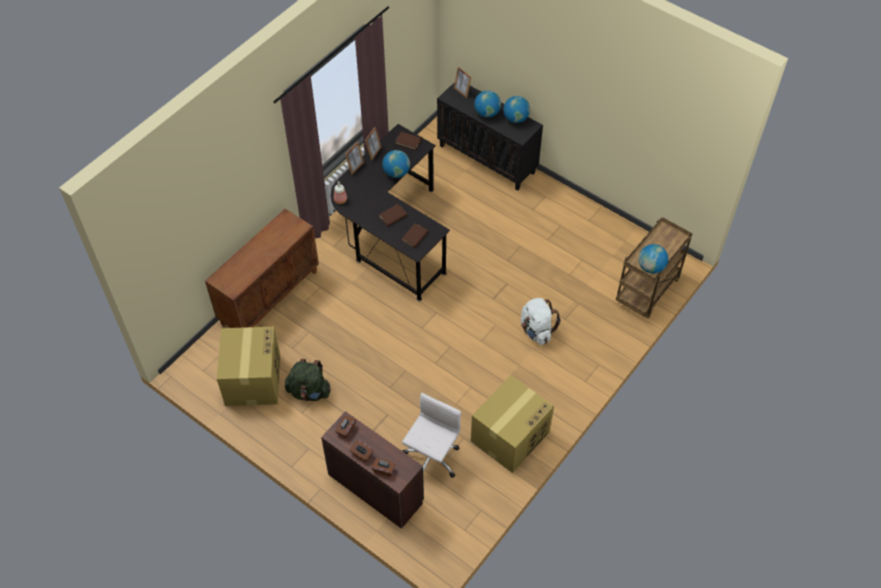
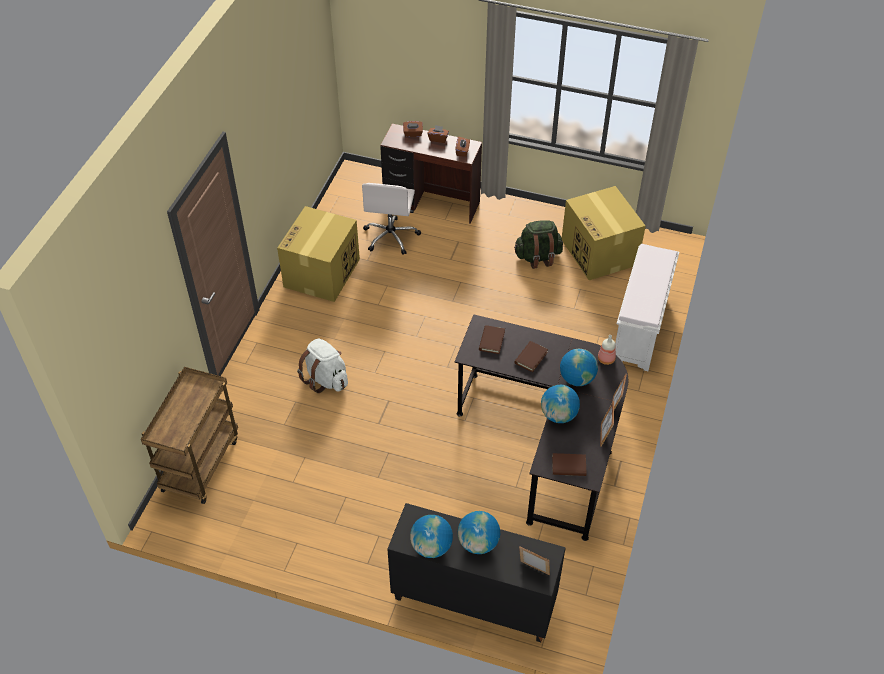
camera: 160 degrees right, 5 degrees down
brown cabinet [205,209,319,328] -> white bench [615,244,679,371]
globe [638,244,668,274] -> globe moved to [560,349,598,386]

